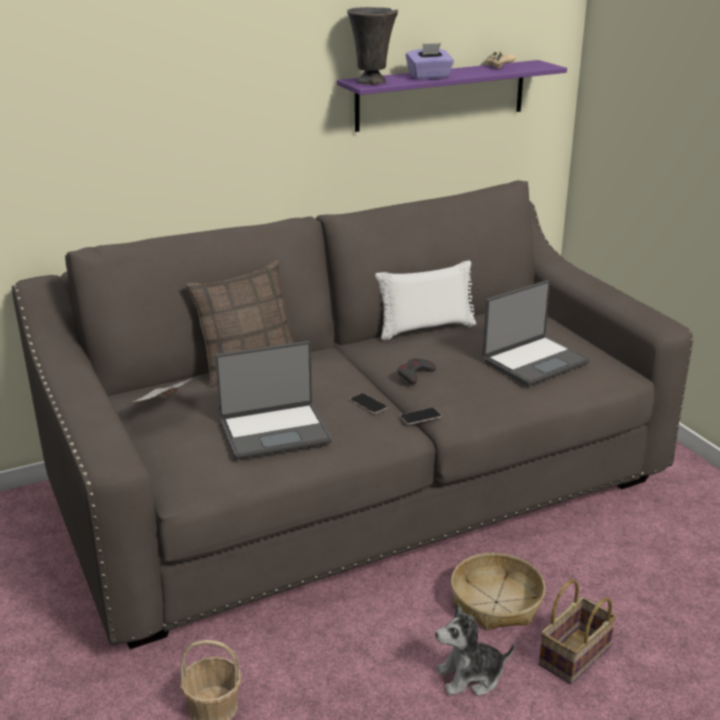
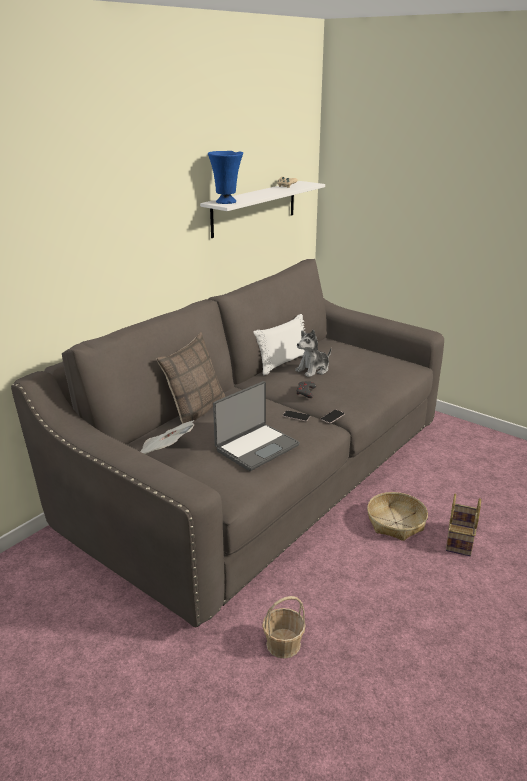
camera: 25 degrees left, 0 degrees up
purple shelf [337,60,567,132] -> white shelf [200,181,325,238]
grey vase [347,7,398,84] -> blue vase [208,151,243,204]
purple tissue box [406,43,454,80] -> none
plush toy [435,603,515,696] -> plush toy moved to [295,330,331,377]
laptop [482,280,590,386] -> none

